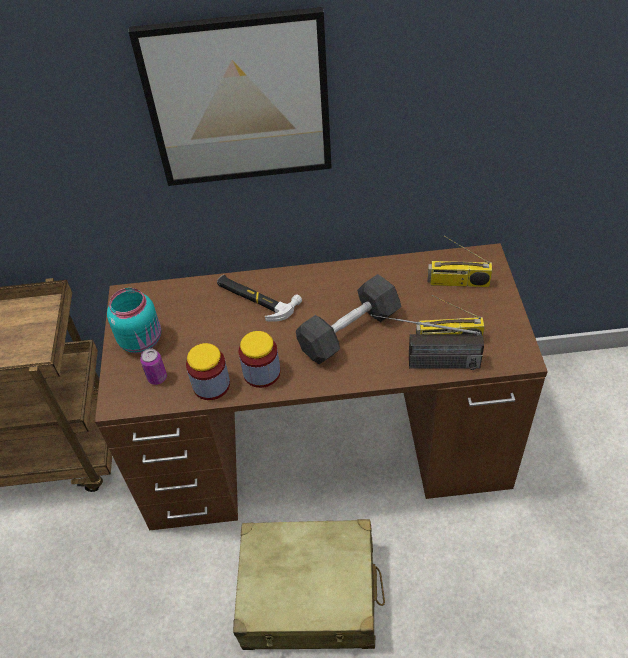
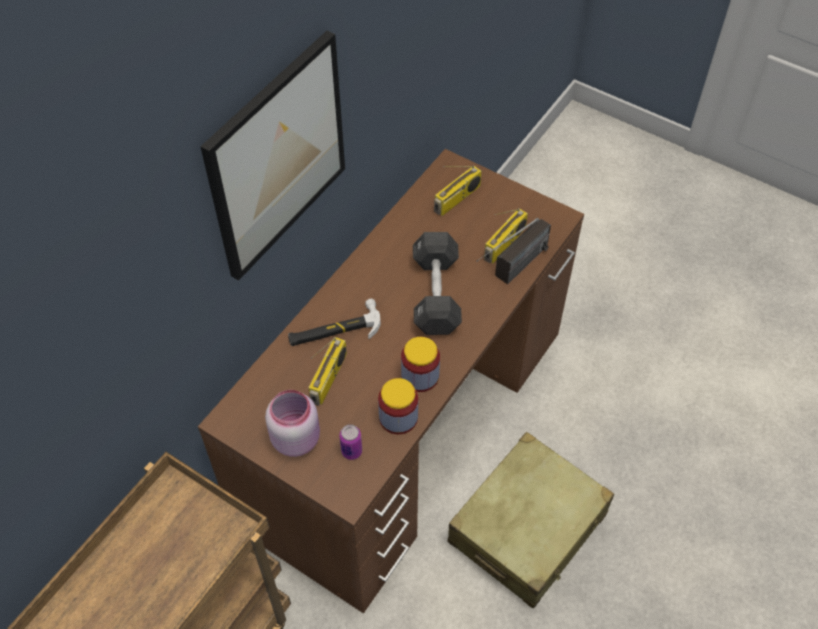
camera: 55 degrees left, 5 degrees up
turquoise jar [107,288,161,353] -> pink jar [265,390,320,457]
none -> radio [309,337,347,406]

